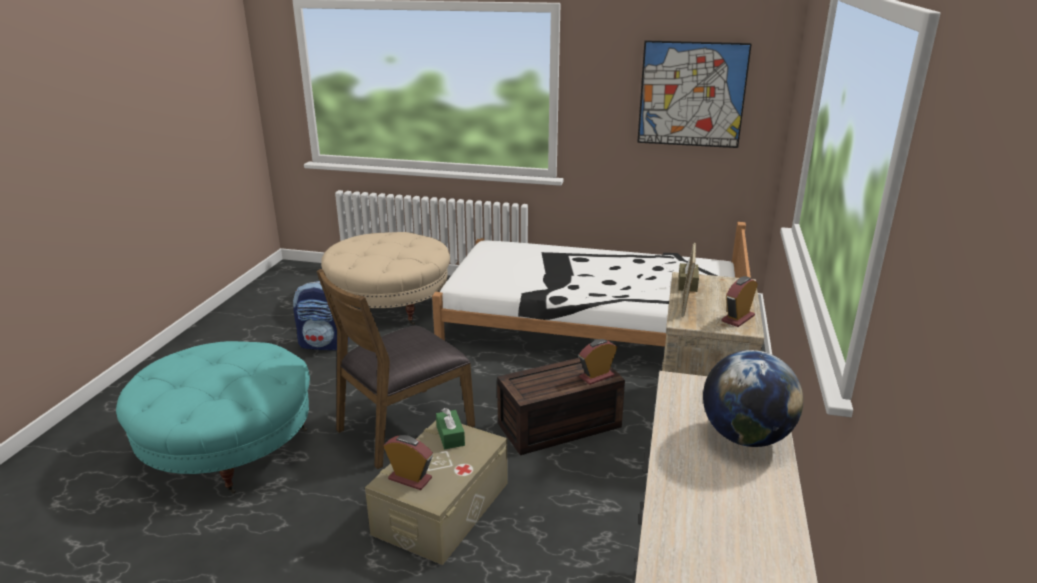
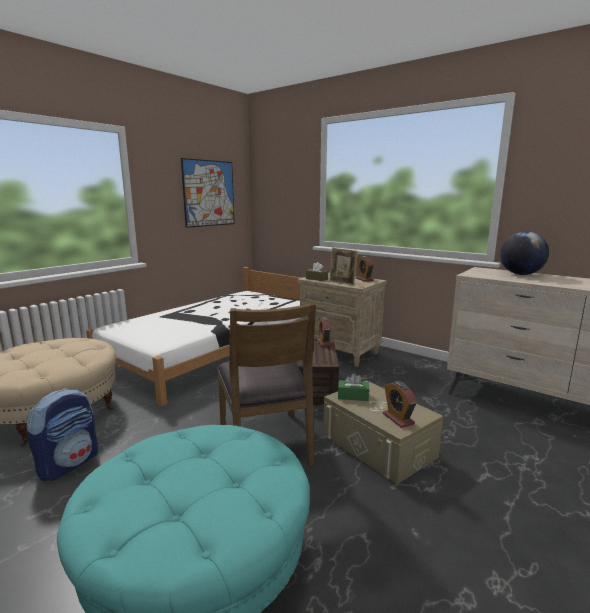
camera: 65 degrees left, 10 degrees down
alarm clock [384,435,433,490] -> alarm clock turned 75 degrees counterclockwise [383,381,417,428]

